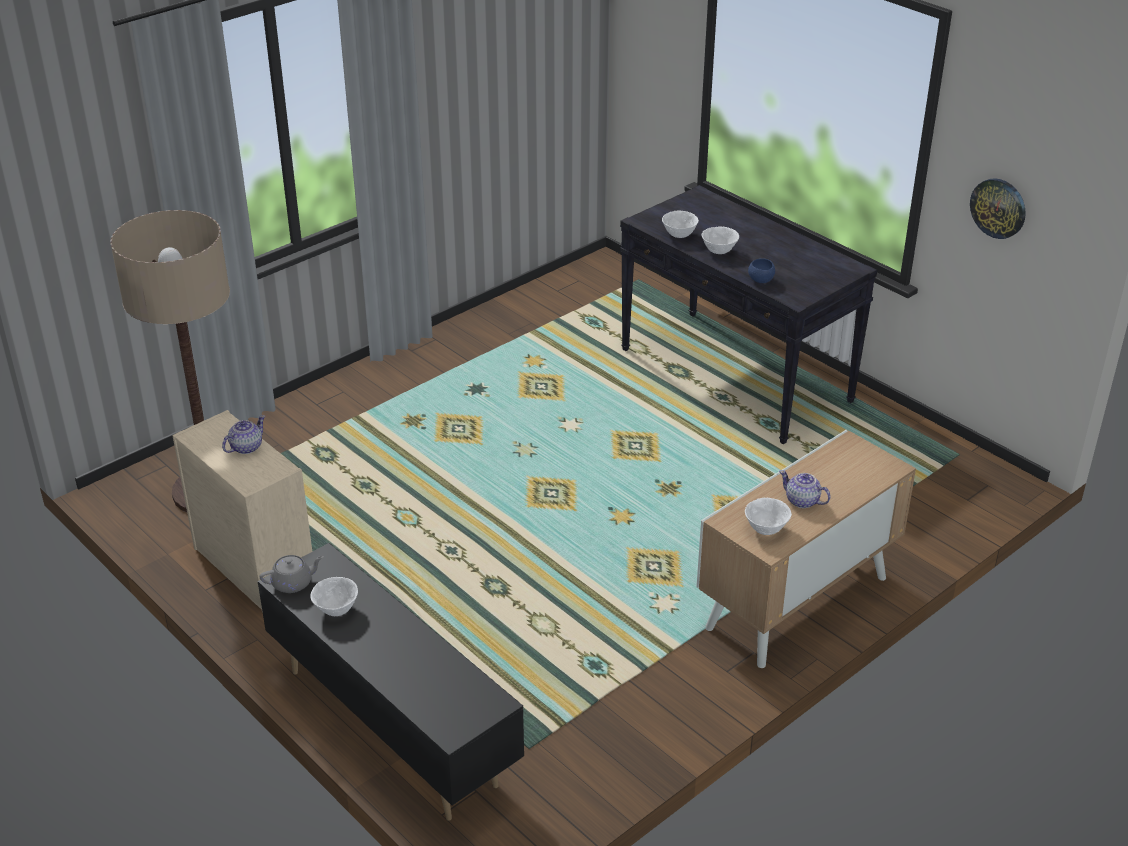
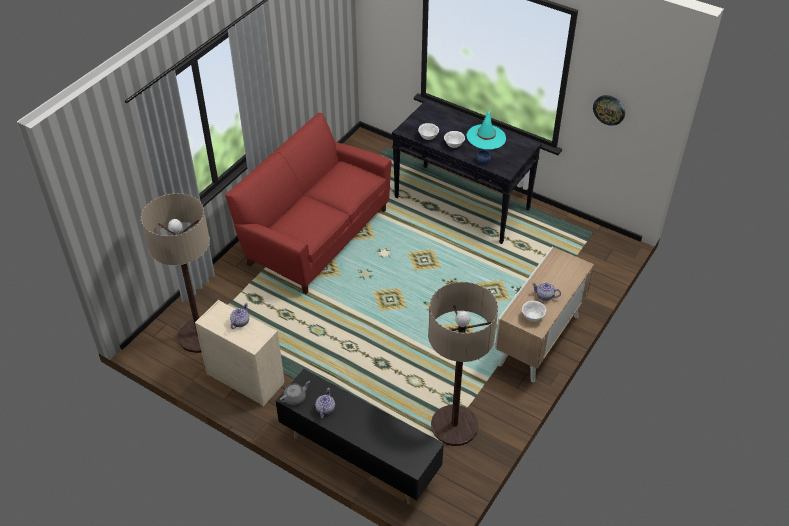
camera: 15 degrees left, 10 degrees up
white bowl [310,577,358,616] -> teapot [315,388,335,418]
none -> red sofa [225,113,392,294]
none -> floor lamp [428,282,498,446]
none -> turquoise hat [467,110,506,150]

